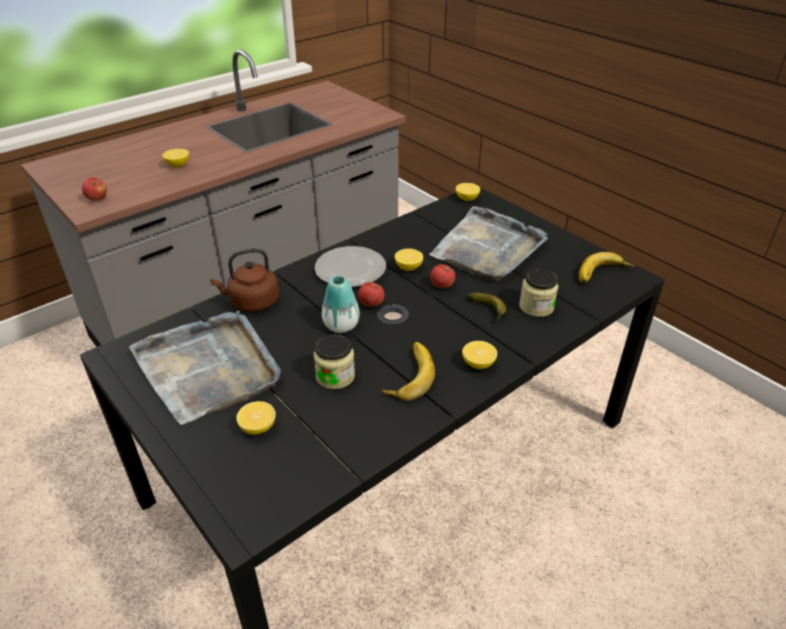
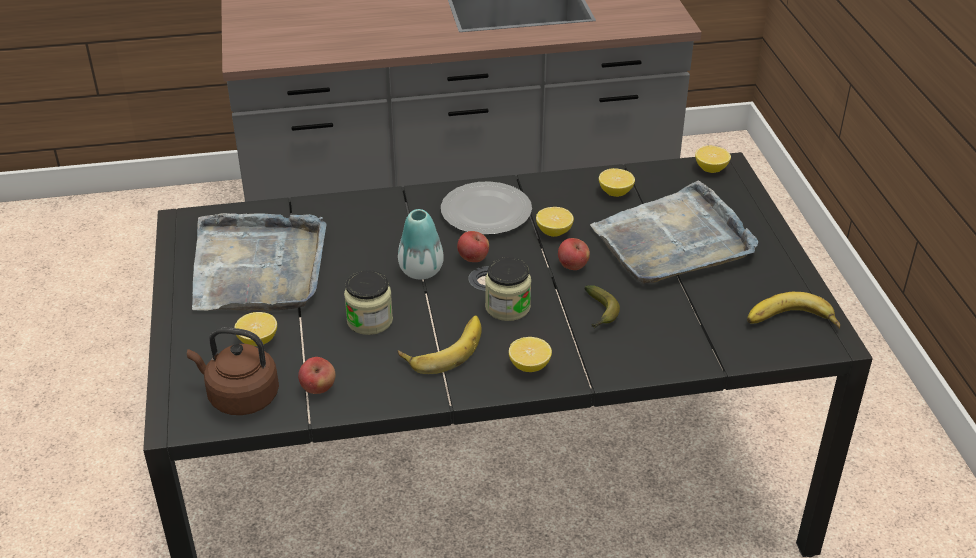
camera: 30 degrees right, 0 degrees up
apple [82,177,107,201] -> apple moved to [298,357,335,394]
lemon [162,149,189,167] -> lemon moved to [599,168,635,197]
brown kettle [210,248,279,312] -> brown kettle moved to [187,327,279,415]
jar [519,268,558,317] -> jar moved to [485,257,531,321]

